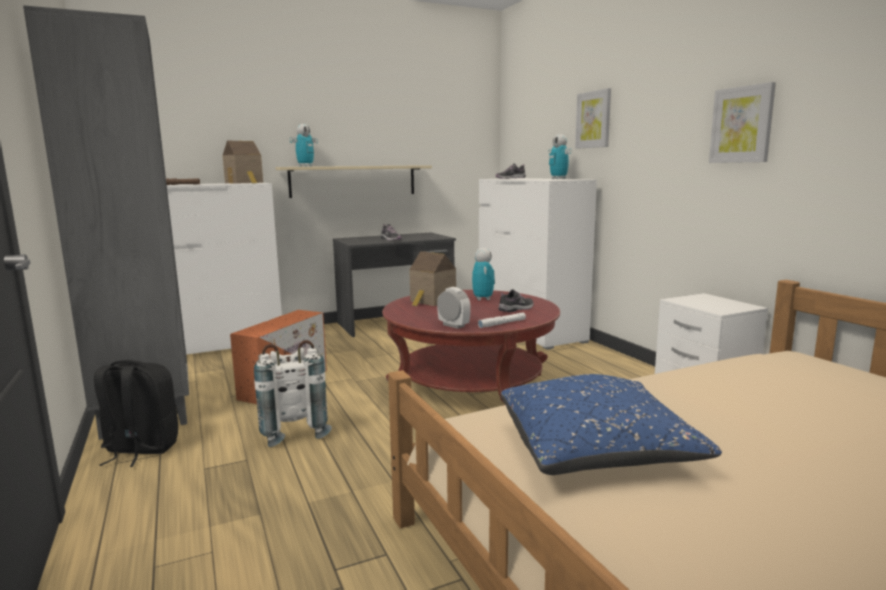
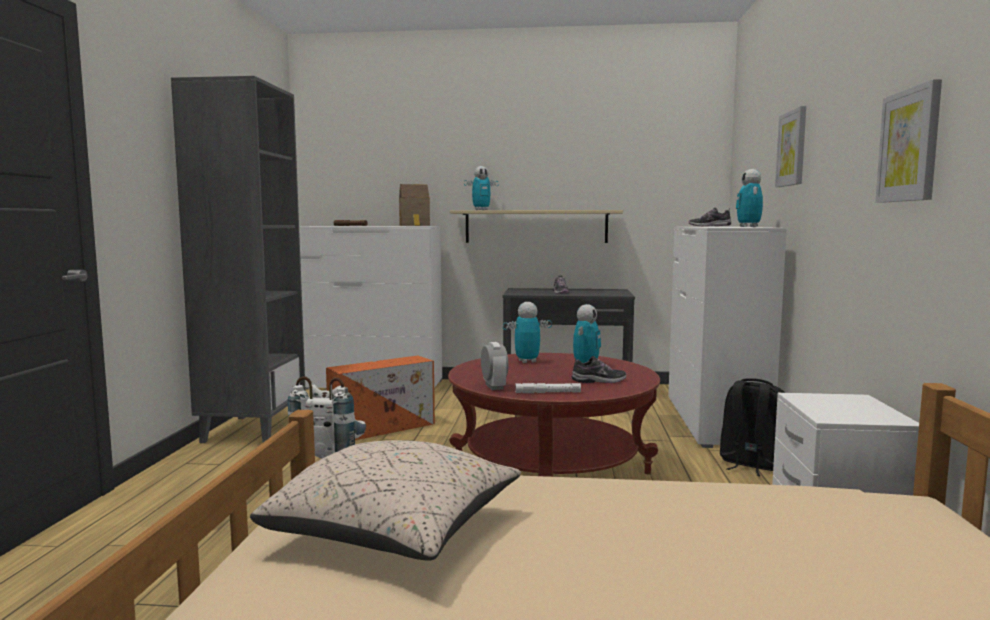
camera: 30 degrees right, 5 degrees down
black backpack [94,360,178,467] -> black backpack moved to [720,378,785,476]
toy house [409,251,456,306] -> toy robot [503,302,552,363]
blue pillow [501,374,722,475] -> beige pillow [250,440,521,561]

